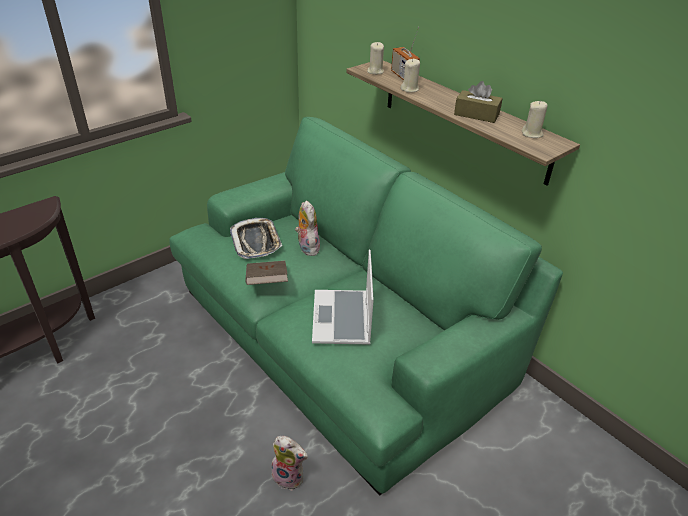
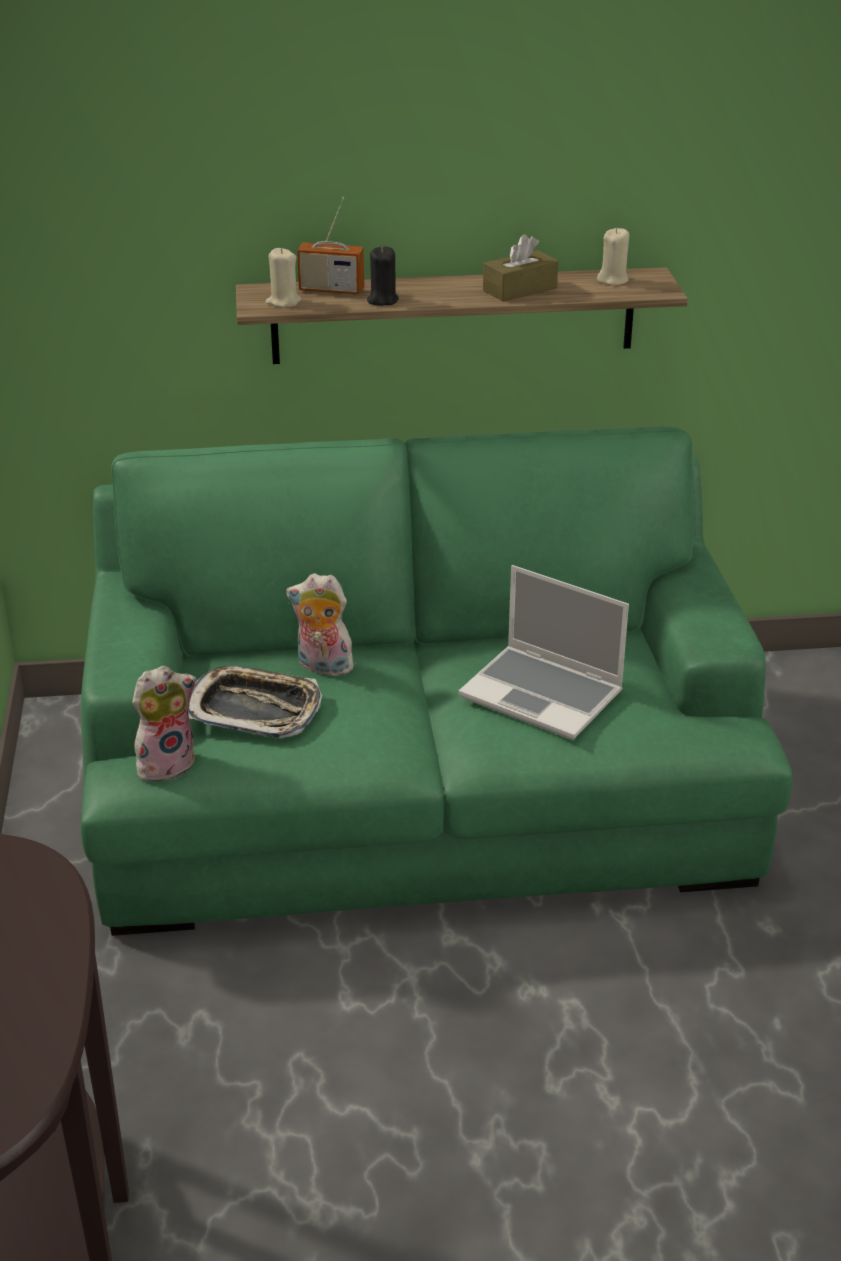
camera: 55 degrees left, 5 degrees down
brown book [245,261,288,285] -> none
plush toy [271,436,308,491] -> plush toy moved to [133,666,196,783]
beige candle [400,59,420,93] -> black candle [367,246,399,306]

